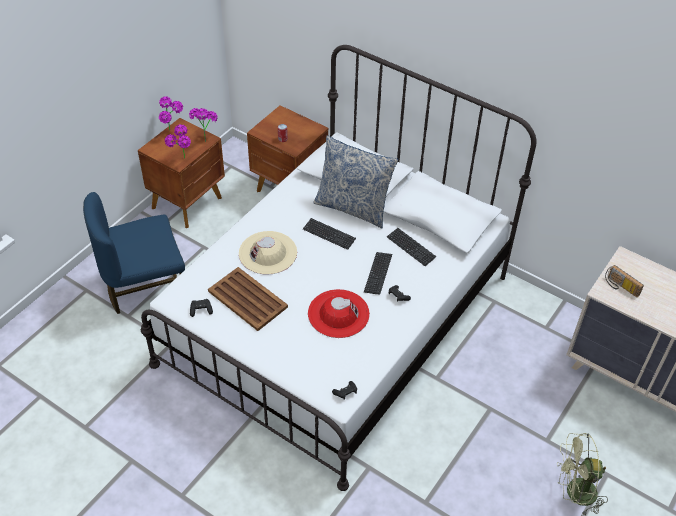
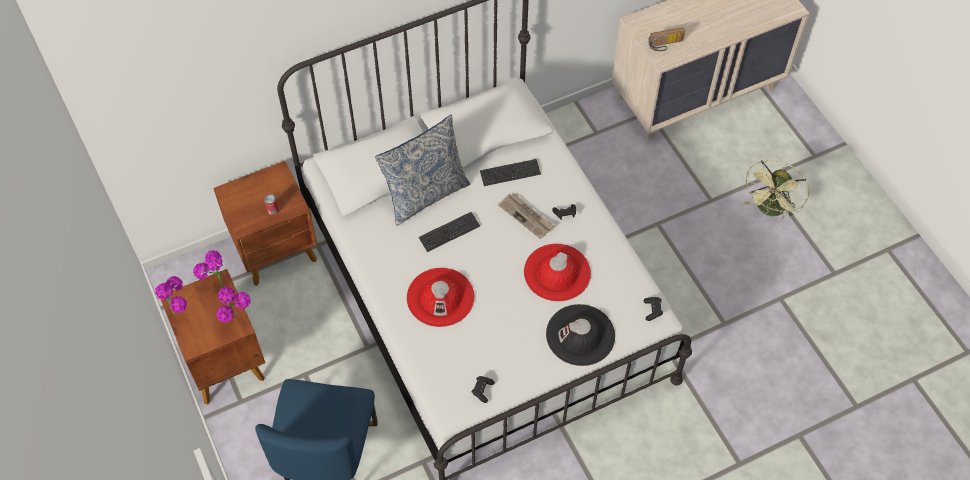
camera: 60 degrees left, 10 degrees up
brown tray [208,267,288,331] -> none
beige hat [239,231,297,275] -> red hat [407,268,475,327]
keyboard [364,252,392,295] -> newspaper [498,193,555,239]
none -> black hat [546,304,615,366]

